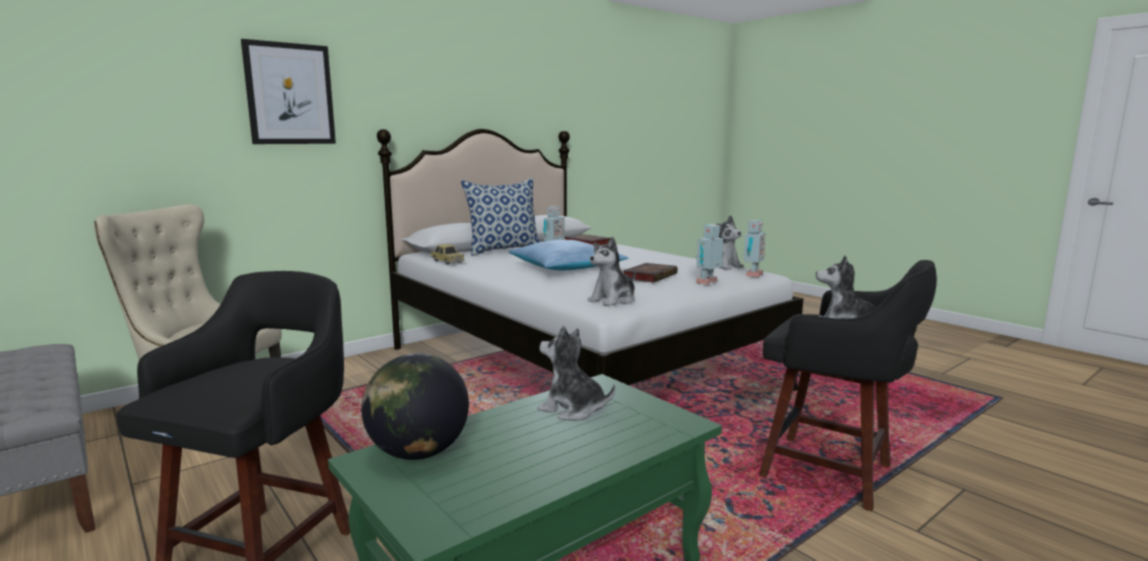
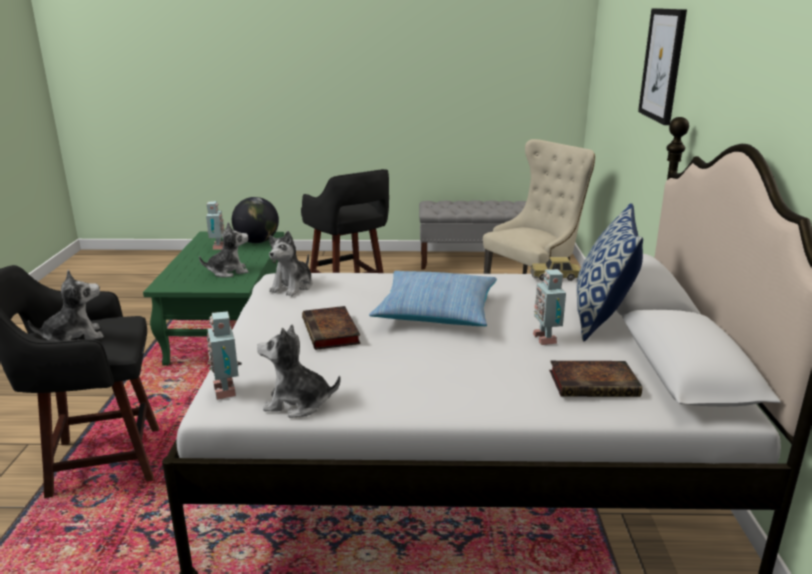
camera: 130 degrees right, 10 degrees up
plush toy [588,237,636,306] -> plush toy turned 150 degrees counterclockwise [269,231,313,296]
toy robot [696,224,723,285] -> toy robot moved to [206,201,225,250]

